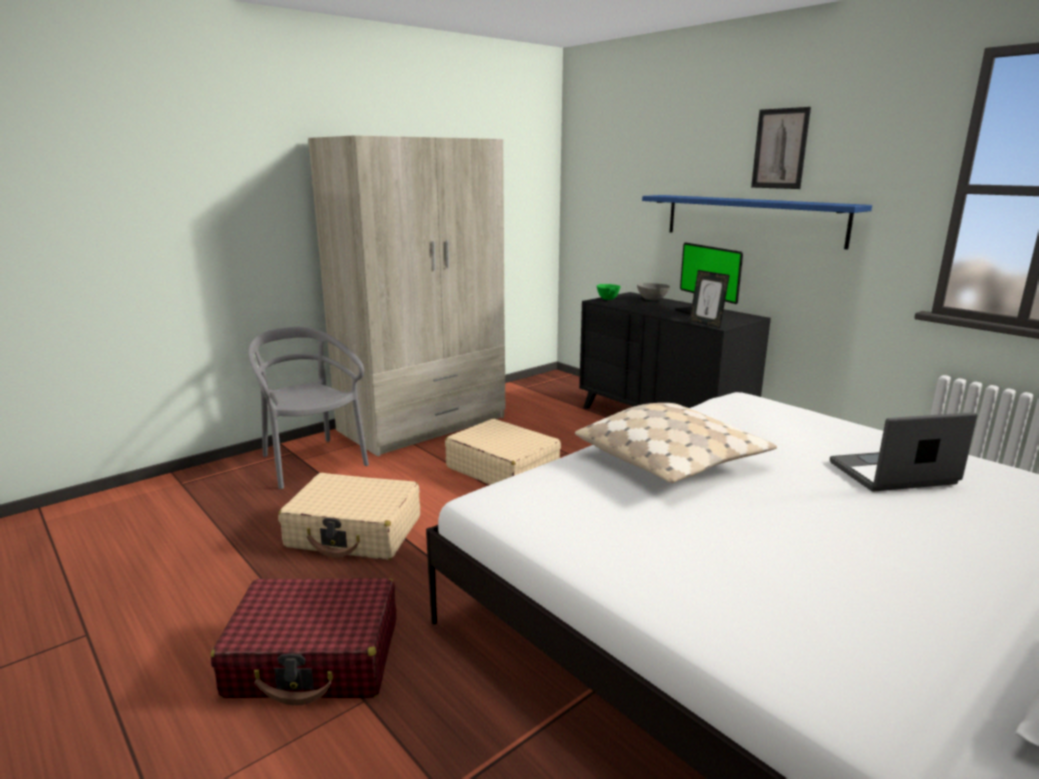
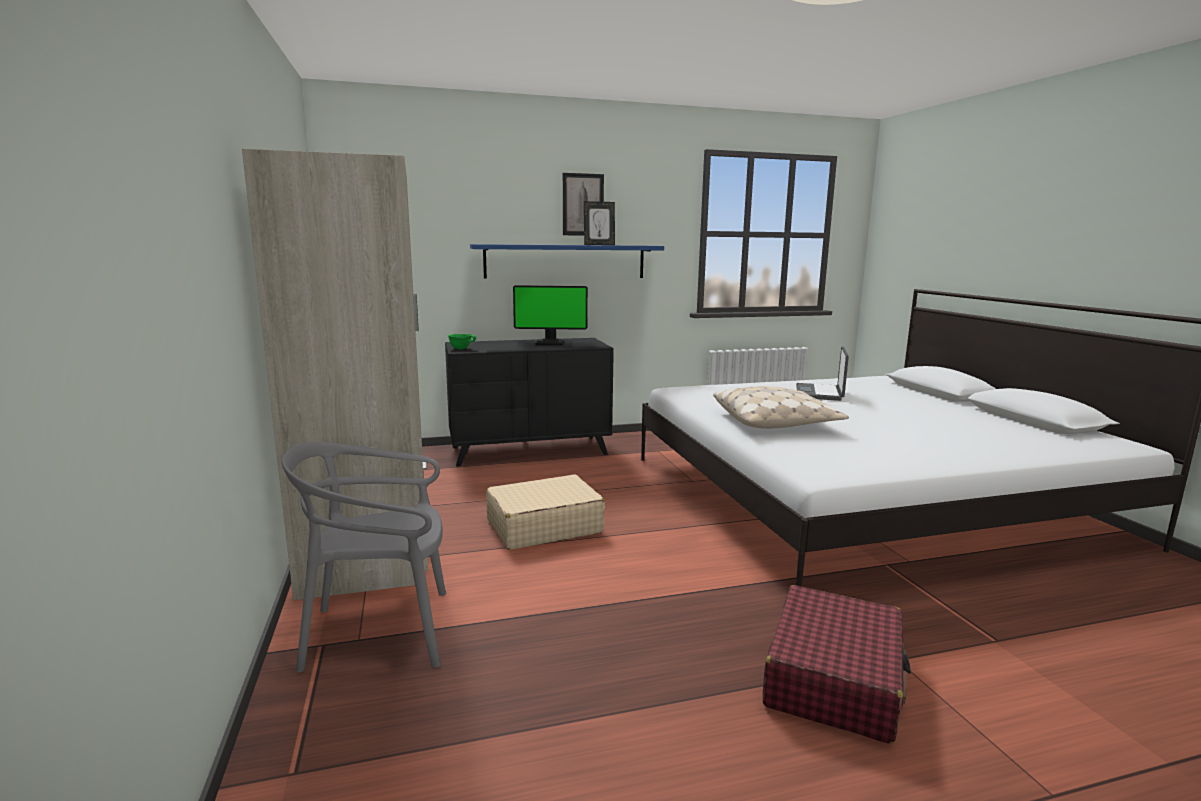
camera: 65 degrees left, 5 degrees down
beige suitcase [279,473,420,560] -> none
grey bowl [637,283,670,300] -> none
picture frame [690,270,730,328] -> picture frame moved to [584,201,615,245]

